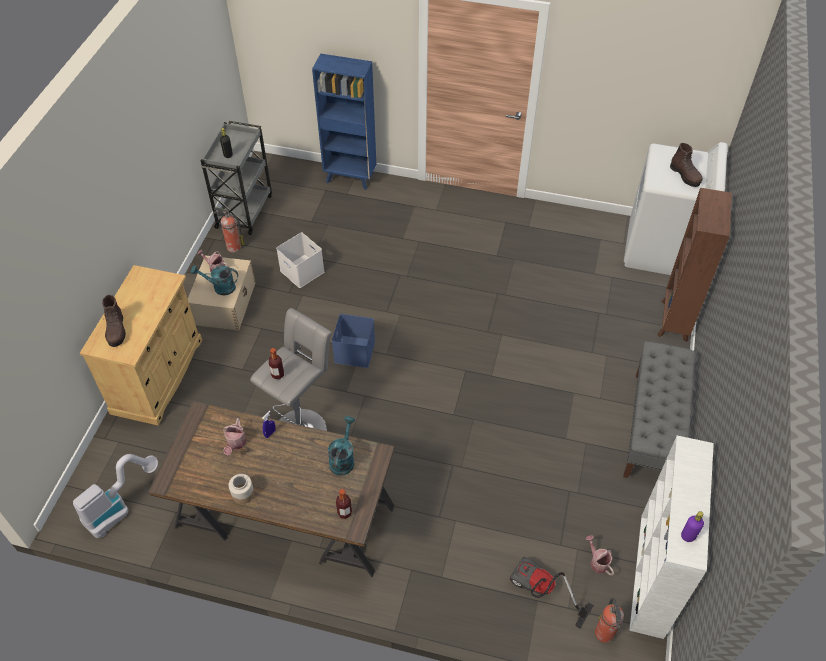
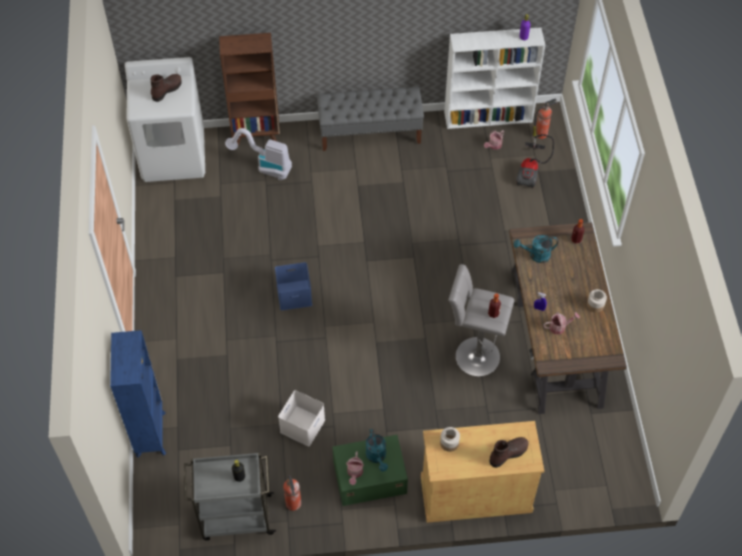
camera: 110 degrees left, 5 degrees up
vacuum cleaner [73,454,158,538] -> vacuum cleaner moved to [225,128,292,180]
beige storage box [188,255,255,330] -> green storage box [333,435,408,506]
blue storage box [332,314,375,368] -> blue storage box moved to [275,262,312,310]
none -> jar [440,427,460,452]

